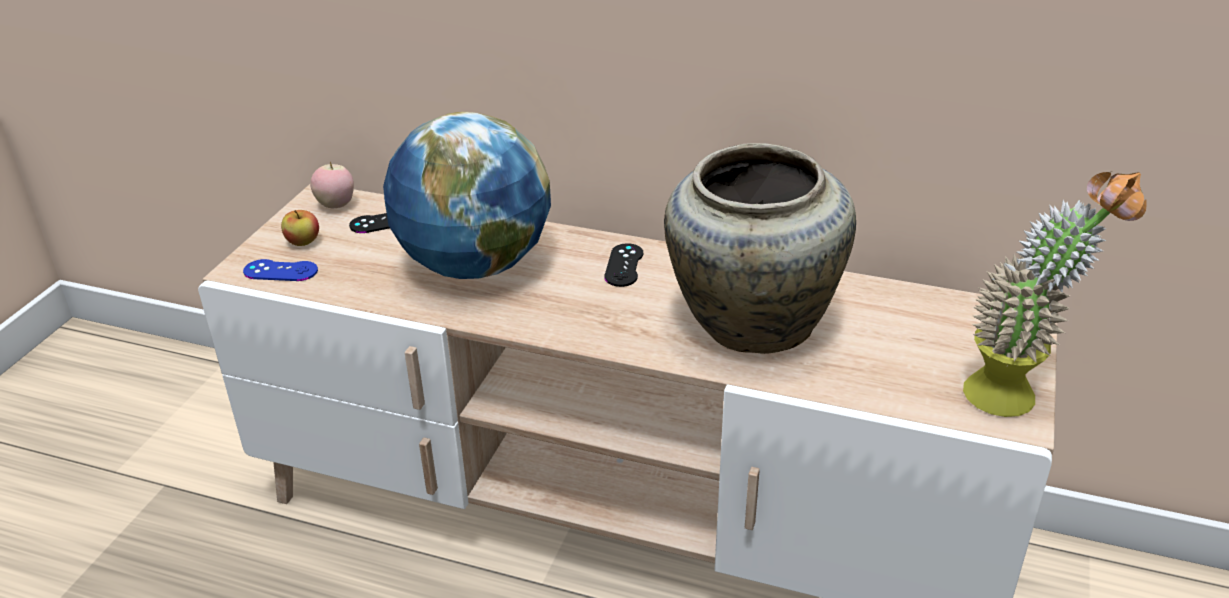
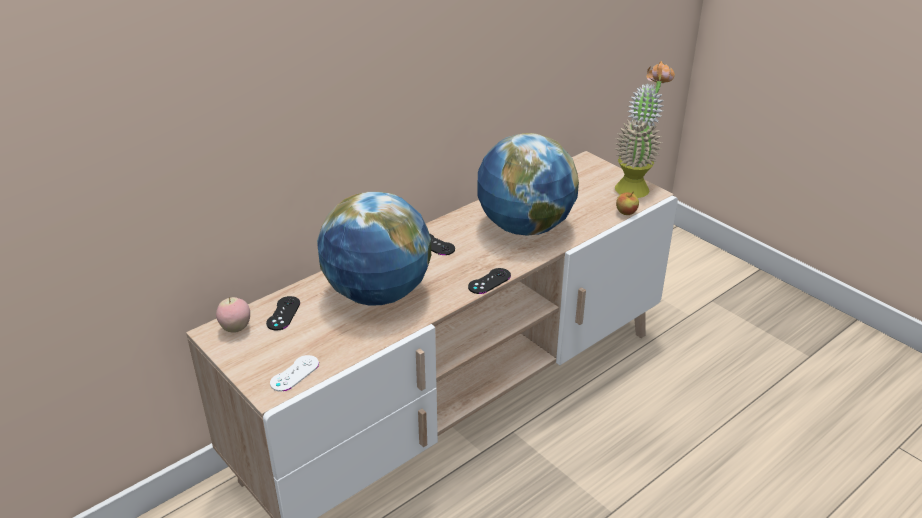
camera: 60 degrees left, 0 degrees up
blue game controller [243,259,318,281] -> white game controller [270,355,319,392]
apple [281,210,319,246] -> apple moved to [616,192,639,215]
beige vase [664,143,856,354] -> globe [477,133,579,236]
none -> black game controller [468,268,511,294]

